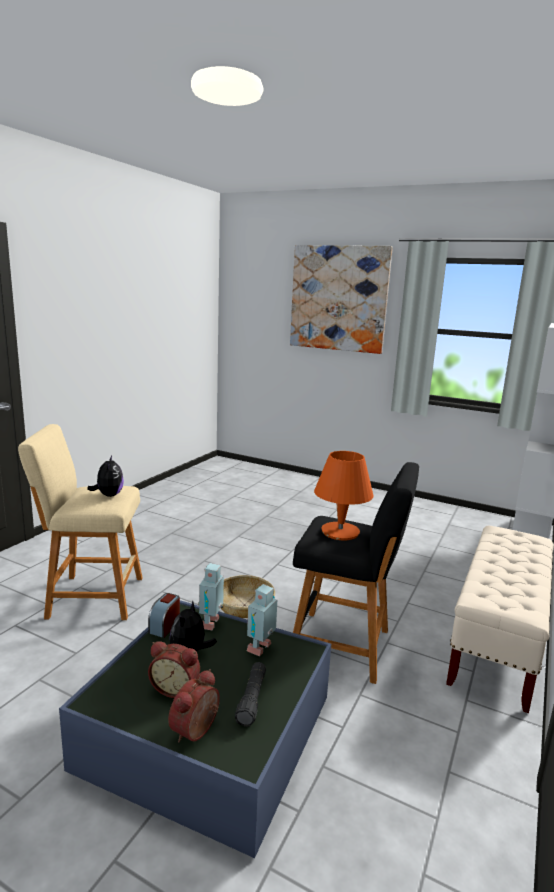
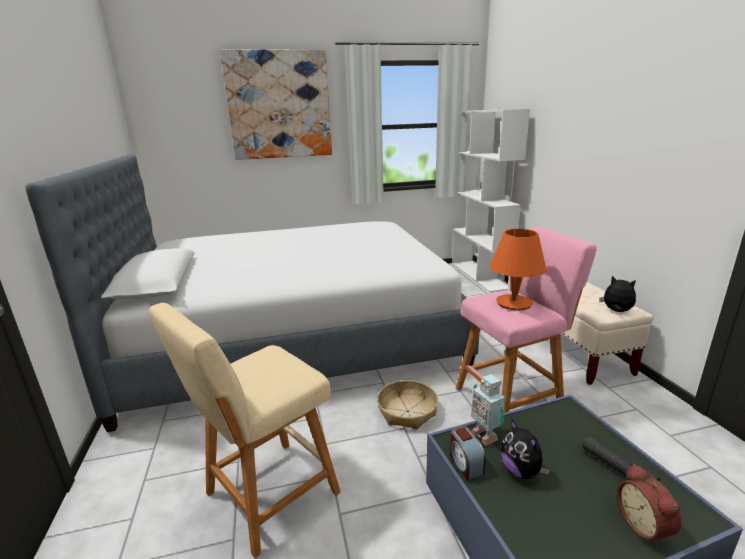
camera: 40 degrees left, 5 degrees up
plush toy [87,456,124,497] -> plush toy moved to [599,276,636,312]
alarm clock [148,641,200,698] -> none
toy robot [247,584,277,656] -> none
black stool [293,462,419,684] -> pink stool [456,227,597,413]
none -> bed [25,154,479,432]

